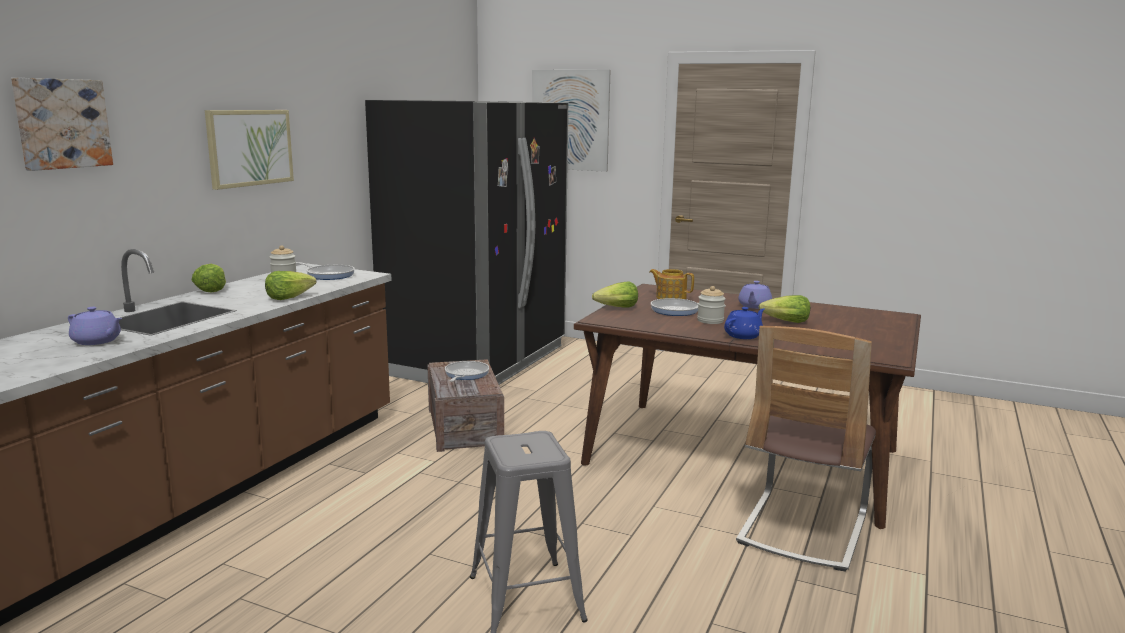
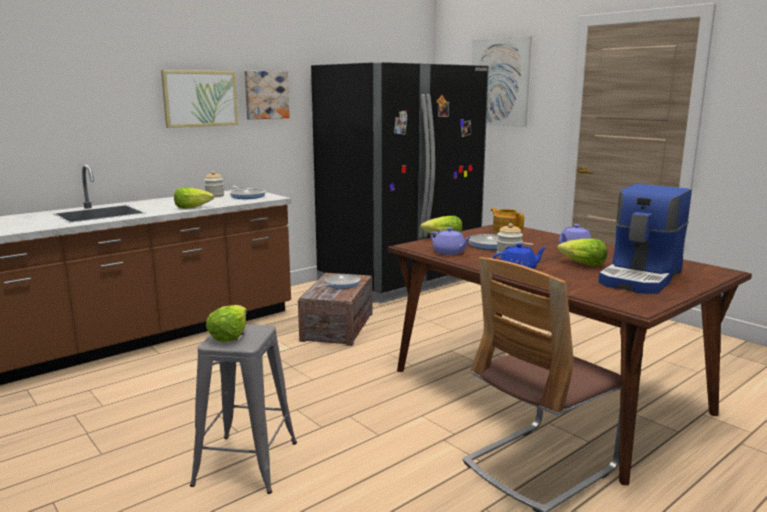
camera: 25 degrees right, 0 degrees up
picture [11,78,113,171] -> picture moved to [244,71,290,120]
purple teapot [68,307,122,345] -> purple teapot moved to [430,227,472,255]
lettuce [192,264,226,293] -> lettuce moved to [206,305,247,342]
none -> coffee machine [598,184,692,294]

